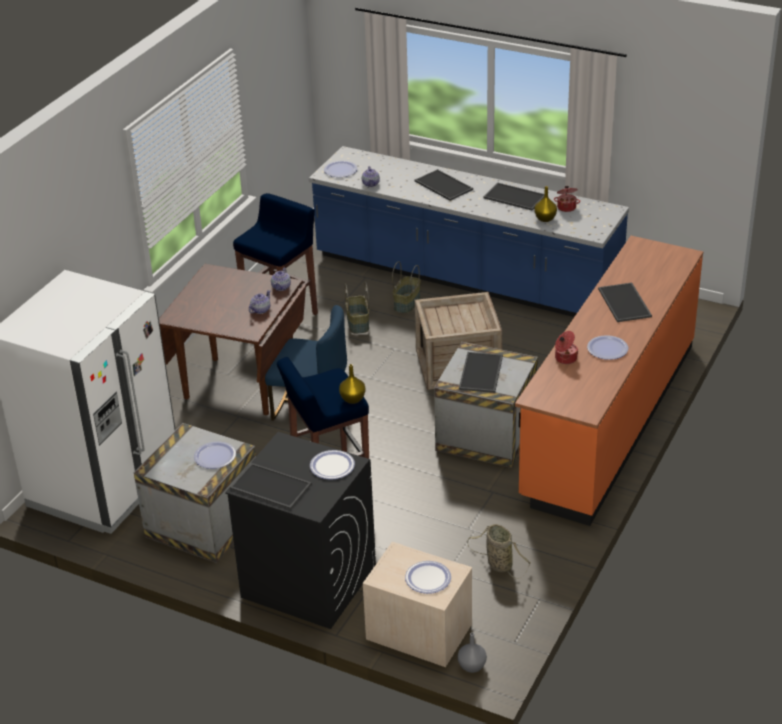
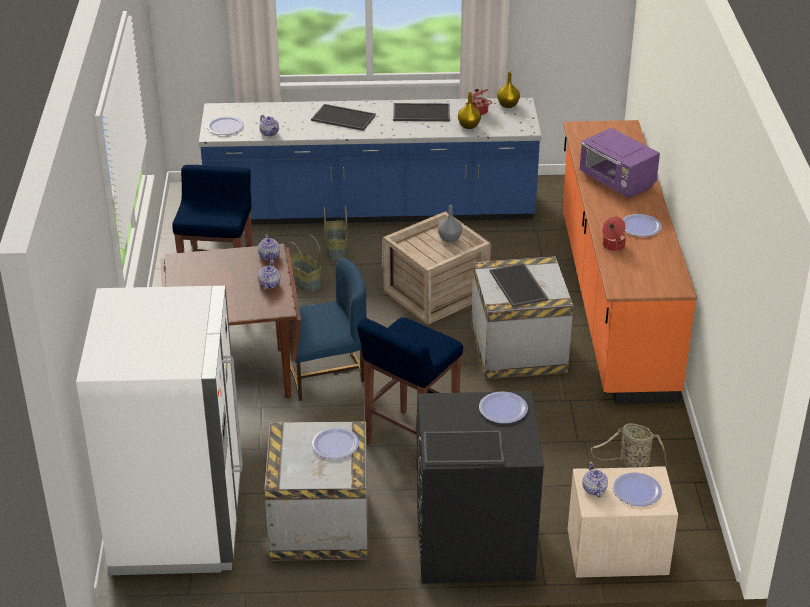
camera: 30 degrees left, 0 degrees up
yellow vase [339,364,366,404] -> yellow vase moved to [497,71,520,108]
grey vase [458,632,487,673] -> grey vase moved to [438,205,462,243]
tray [598,283,652,322] -> purple microwave [579,128,660,198]
none -> teapot [582,462,608,498]

